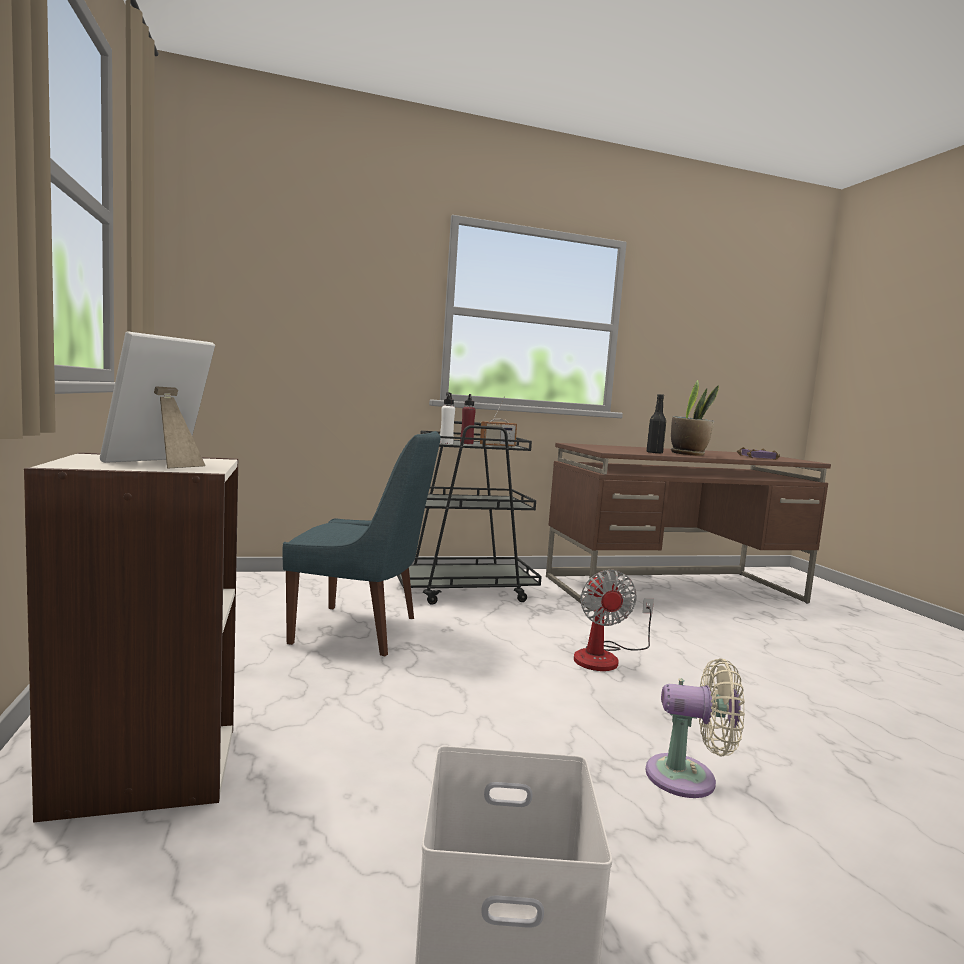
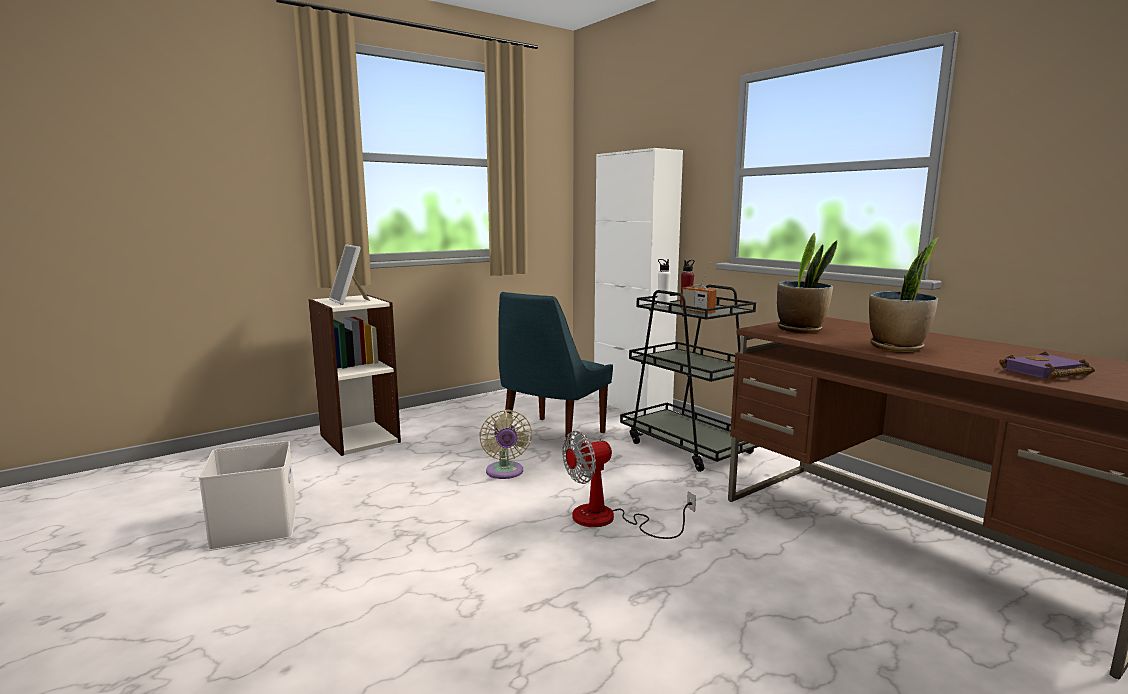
camera: 70 degrees right, 5 degrees up
picture frame [100,331,215,469] -> picture frame turned 135 degrees counterclockwise [329,244,370,305]
blue chair [283,431,441,657] -> blue chair turned 45 degrees clockwise [498,292,613,451]
beige fan [645,659,745,798] -> beige fan moved to [479,410,532,479]
black bottle [646,394,666,454] -> none
none -> white cabinet [594,148,683,416]
none -> potted plant [777,232,837,333]

